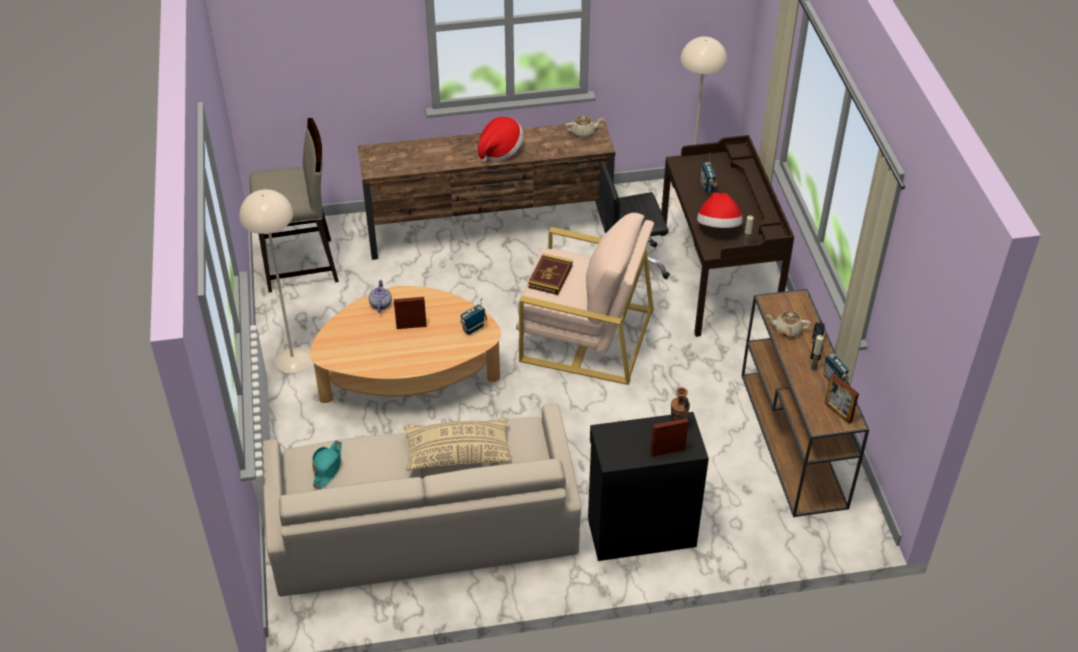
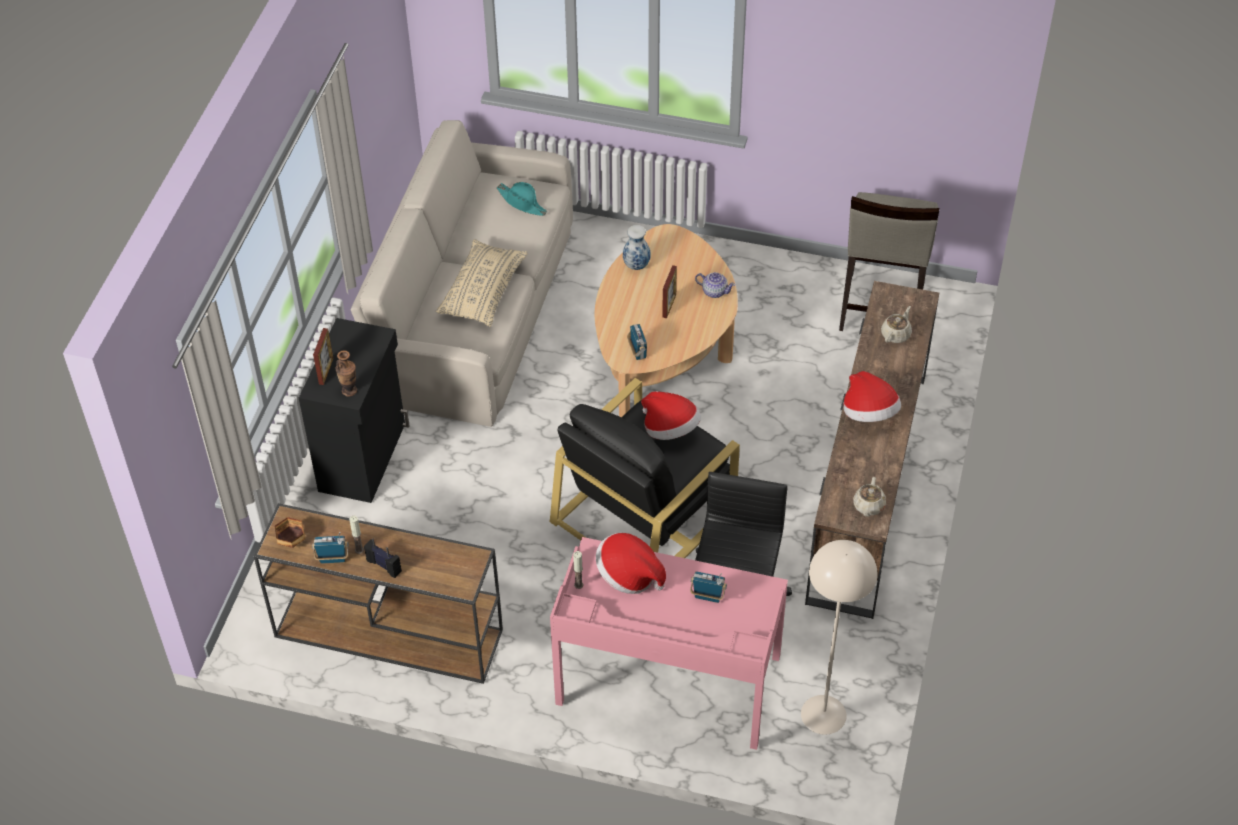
camera: 115 degrees right, 5 degrees up
beige floor lamp [239,189,311,373] -> none
beige armchair [516,213,654,385] -> black armchair [550,378,740,558]
book [528,253,573,295] -> hat [641,391,701,440]
brown desk [661,135,794,337] -> pink desk [550,537,788,750]
beige teapot [766,311,811,337] -> beige teapot moved to [881,306,912,343]
picture frame [825,374,859,424] -> bowl [275,517,306,548]
none -> vase [623,225,650,270]

